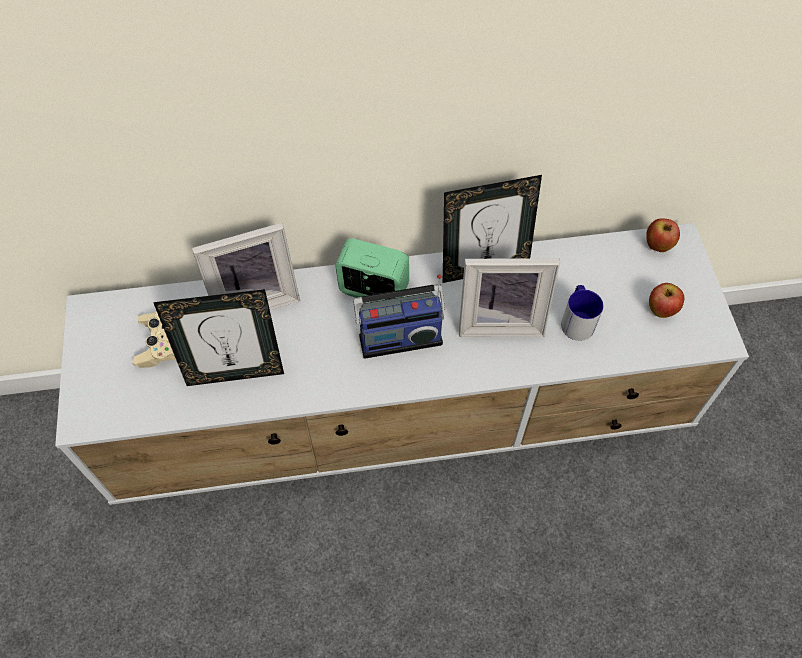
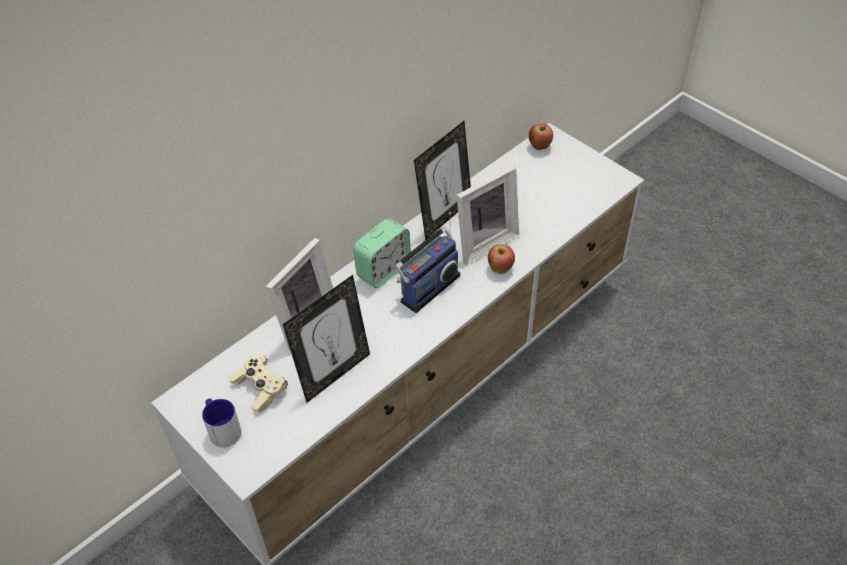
camera: 35 degrees left, 10 degrees down
alarm clock [335,238,409,302] -> alarm clock turned 150 degrees clockwise [353,218,411,288]
mug [561,285,604,341] -> mug moved to [202,399,241,447]
apple [649,283,684,318] -> apple moved to [488,244,515,274]

